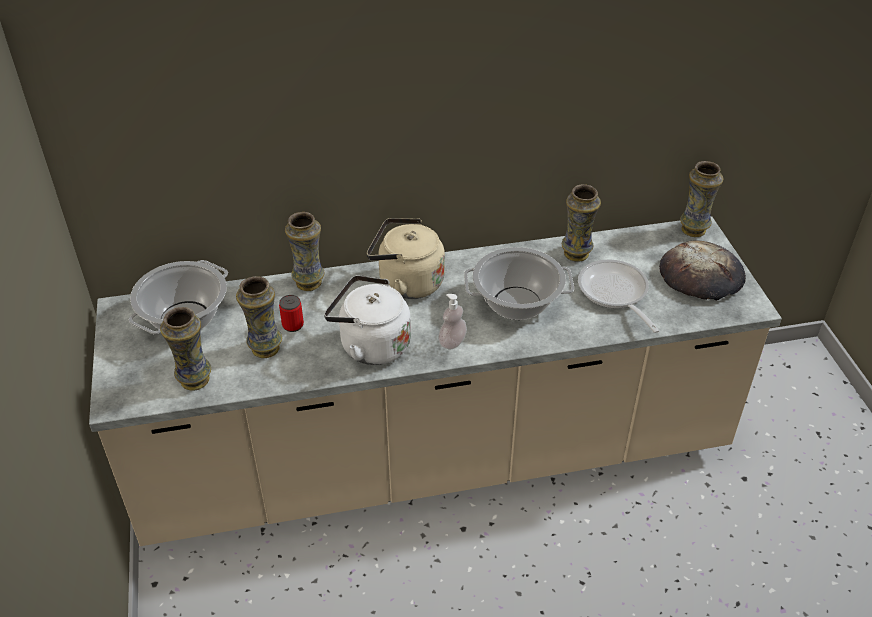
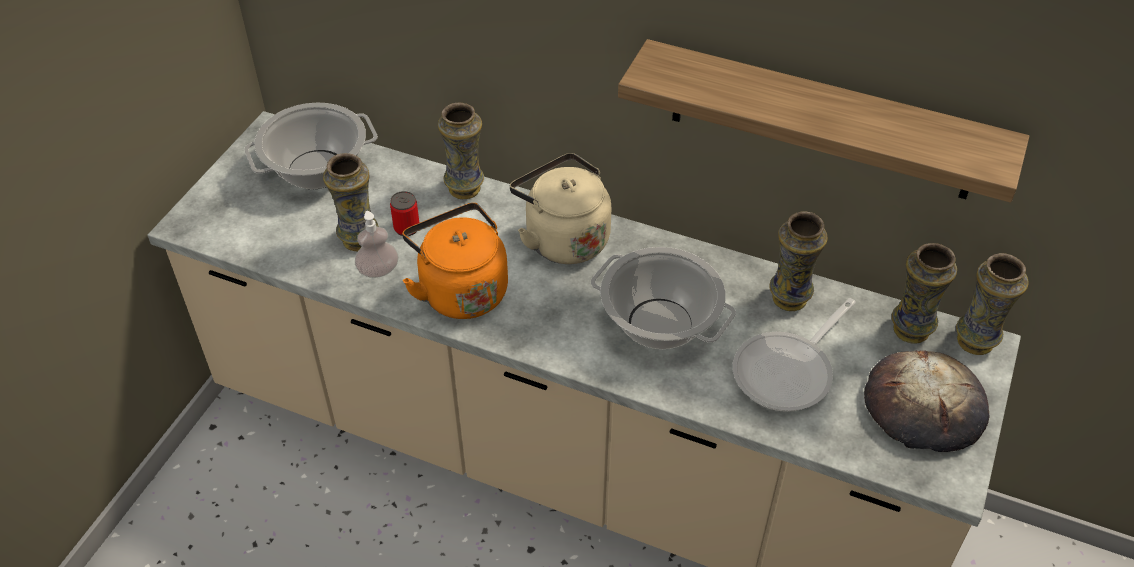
camera: 35 degrees right, 5 degrees up
vase [160,307,211,391] -> vase moved to [892,243,957,344]
white kettle [324,275,411,365] -> orange kettle [402,203,508,319]
soap dispenser [438,294,467,350] -> soap dispenser moved to [355,211,399,278]
frying pan [578,259,660,333] -> frying pan turned 150 degrees counterclockwise [733,298,856,412]
none -> shelf [618,39,1029,202]

